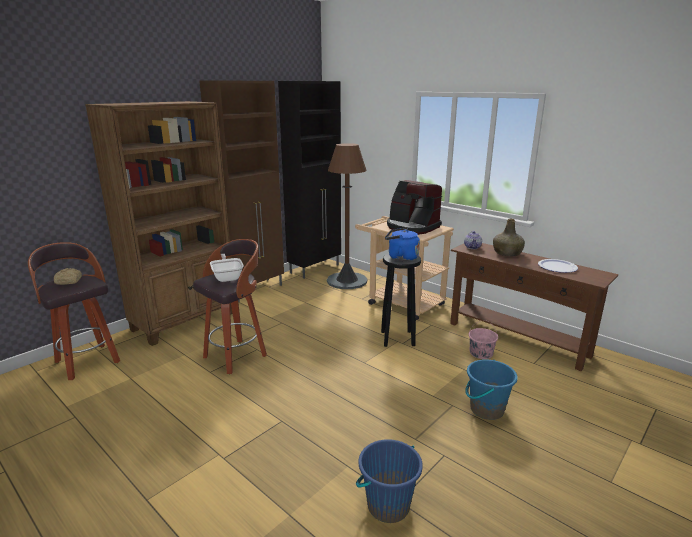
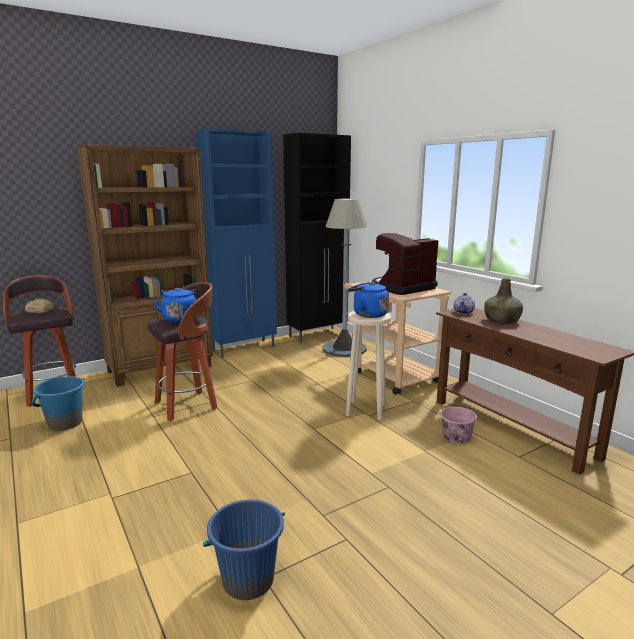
camera: 15 degrees right, 5 degrees down
brown cabinet [199,80,284,302] -> blue cabinet [196,128,277,358]
frying pan [210,254,243,282] -> blue kettle [153,288,197,323]
brown floor lamp [327,143,367,289] -> grey floor lamp [323,199,368,357]
black stool [381,253,421,347] -> beige stool [346,311,391,420]
coffee machine [387,180,442,235] -> coffee machine turned 90 degrees clockwise [372,233,438,295]
blue bucket [465,359,518,420] -> blue bucket moved to [31,377,85,431]
plate [538,259,578,273] -> none

